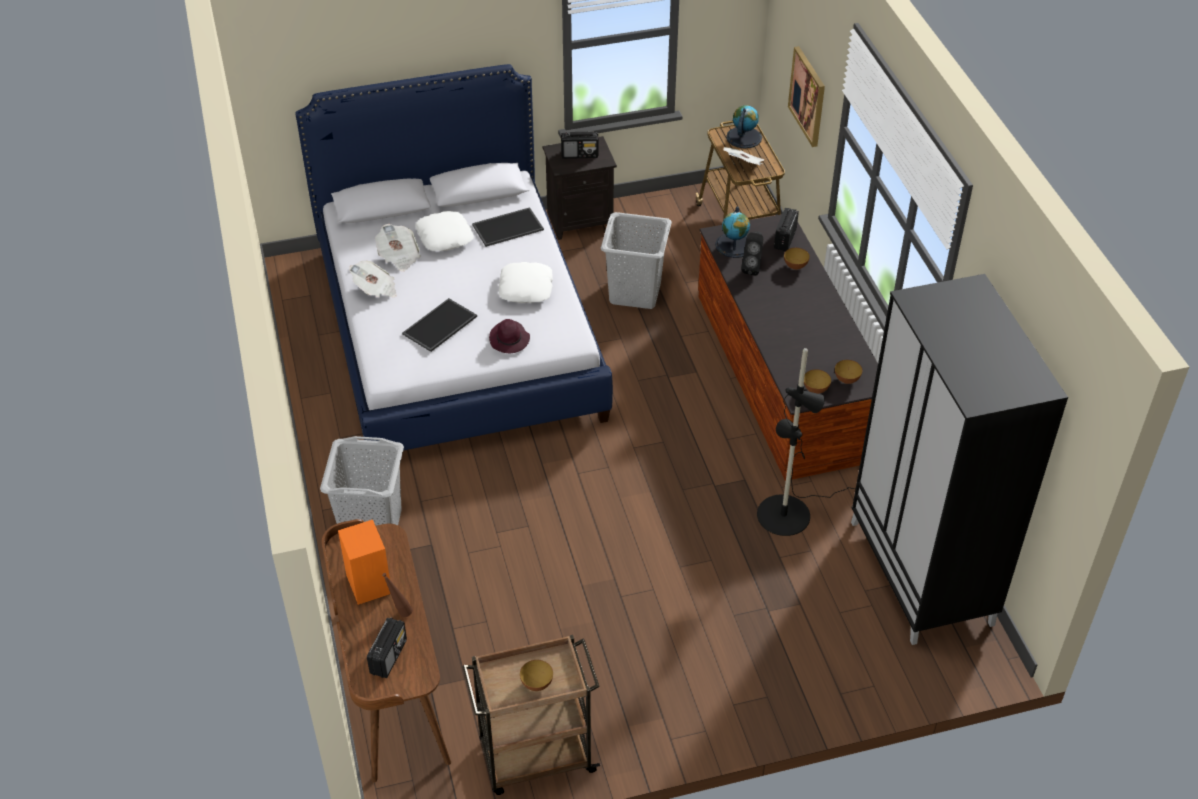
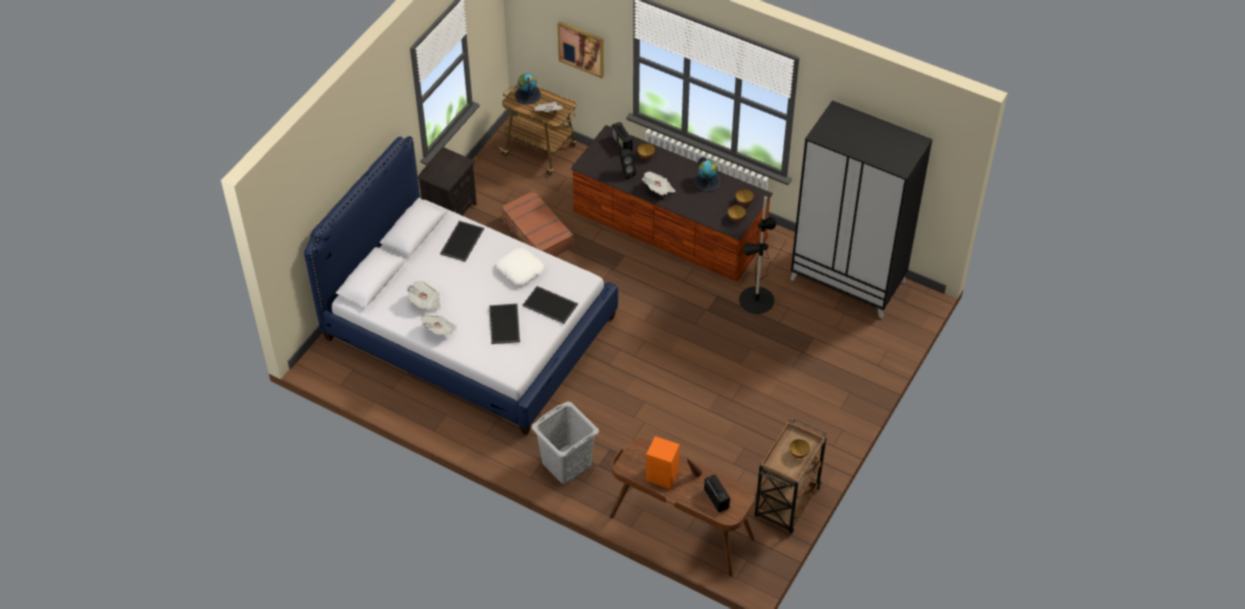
camera: 45 degrees left, 5 degrees up
white pillow [415,211,474,251] -> none
purple hat [489,319,530,353] -> tray [523,286,578,324]
radio [561,131,599,159] -> none
grey laundry basket [601,212,672,309] -> brown suitcase [501,190,574,256]
globe [715,206,750,258] -> globe moved to [694,157,721,192]
none -> newspaper [642,172,675,195]

